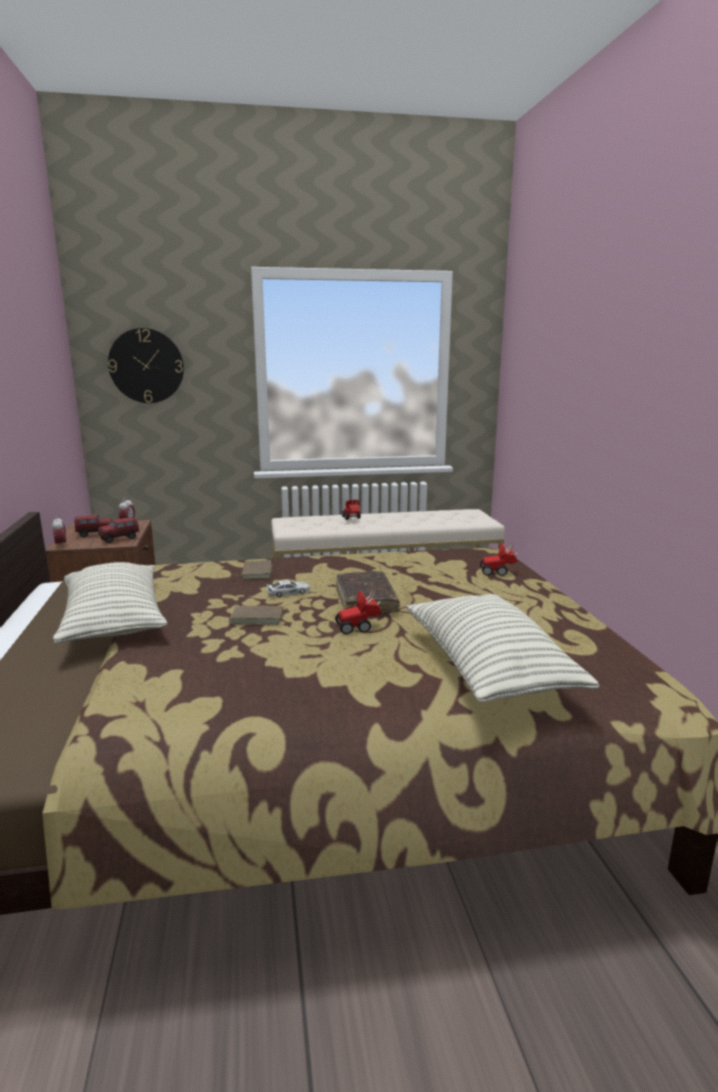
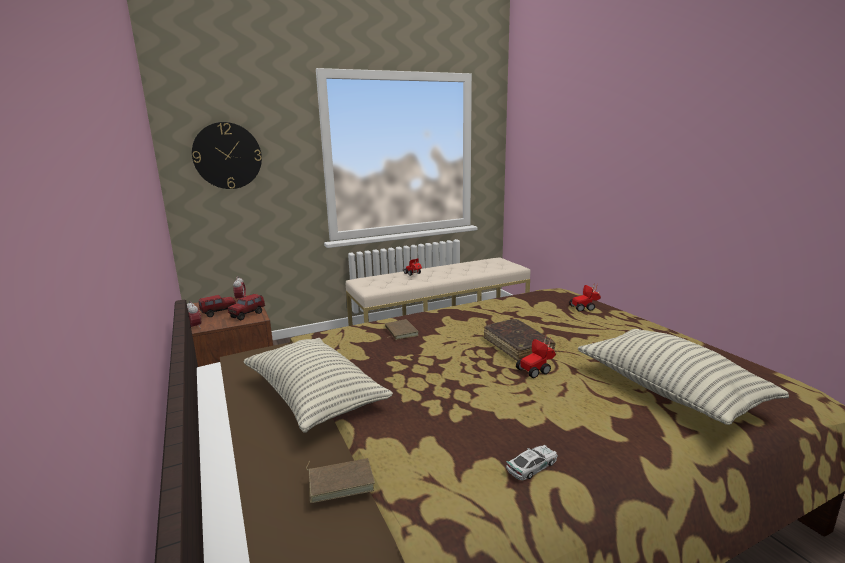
camera: 15 degrees left, 0 degrees up
brown book [229,602,283,625] -> brown book moved to [306,458,375,503]
toy car [266,580,310,597] -> toy car moved to [506,445,558,480]

